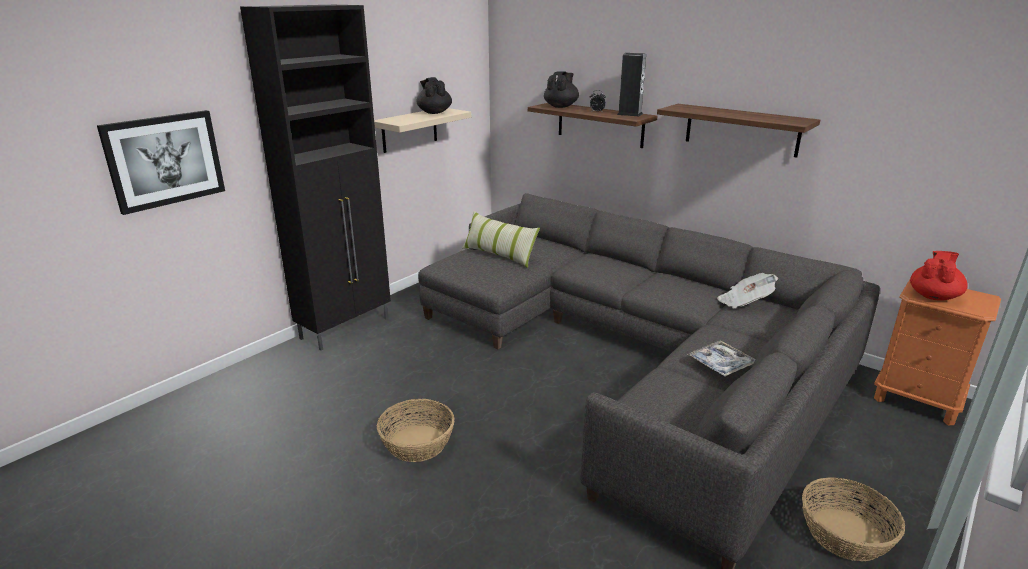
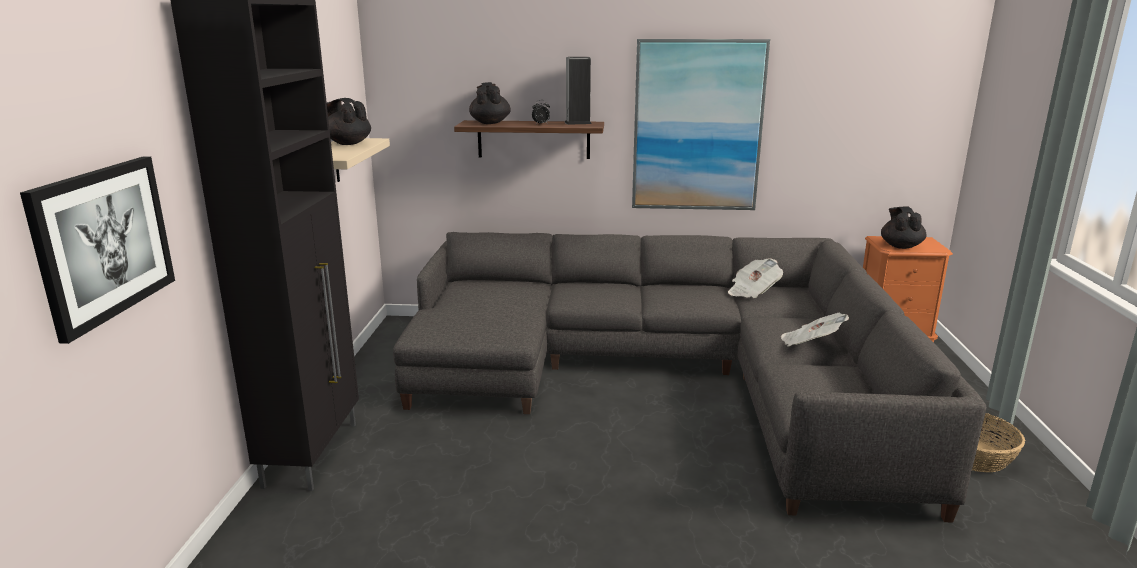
camera: 35 degrees left, 5 degrees down
basket [377,399,455,462] -> none
pillow [462,211,540,268] -> none
shelf [657,104,820,158] -> picture [632,39,770,210]
tray [687,340,756,376] -> newspaper [781,313,849,347]
red teapot [910,251,968,301] -> black teapot [881,207,926,249]

